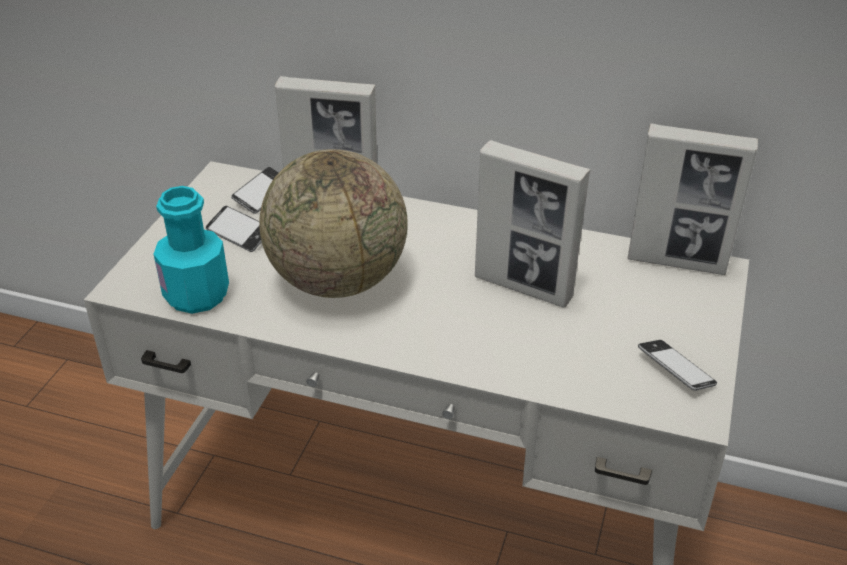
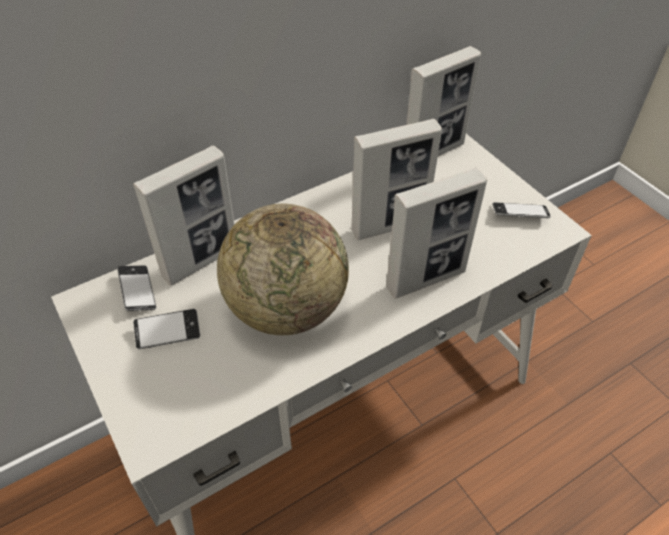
camera: 50 degrees left, 10 degrees up
turquoise bottle [154,186,229,314] -> none
none -> picture frame [386,168,487,298]

